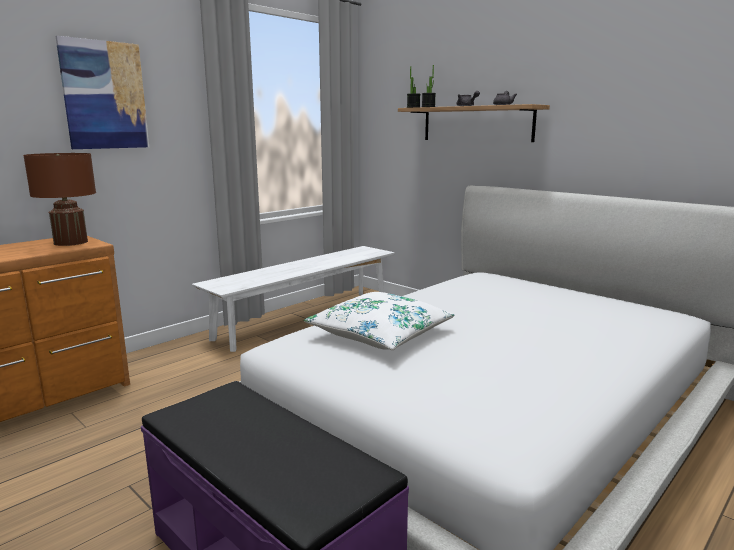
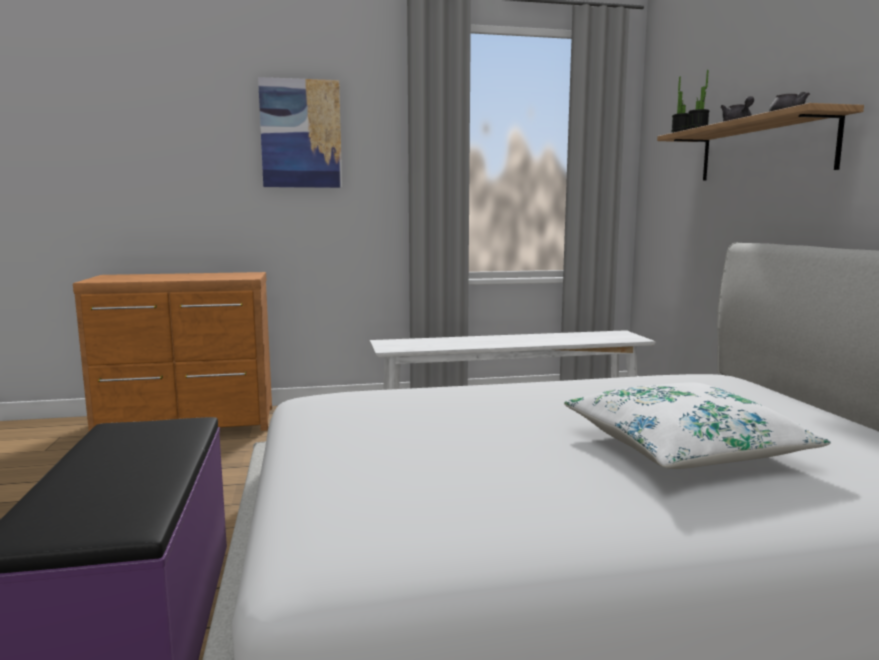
camera: 35 degrees right, 5 degrees down
brown table lamp [23,153,96,246] -> none
white pillow [304,292,454,350] -> white pillow moved to [564,382,831,469]

